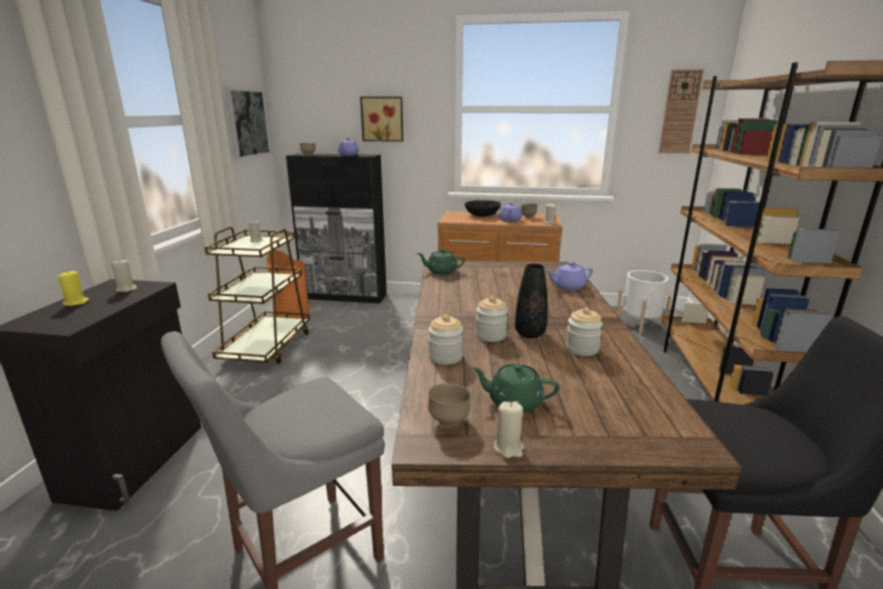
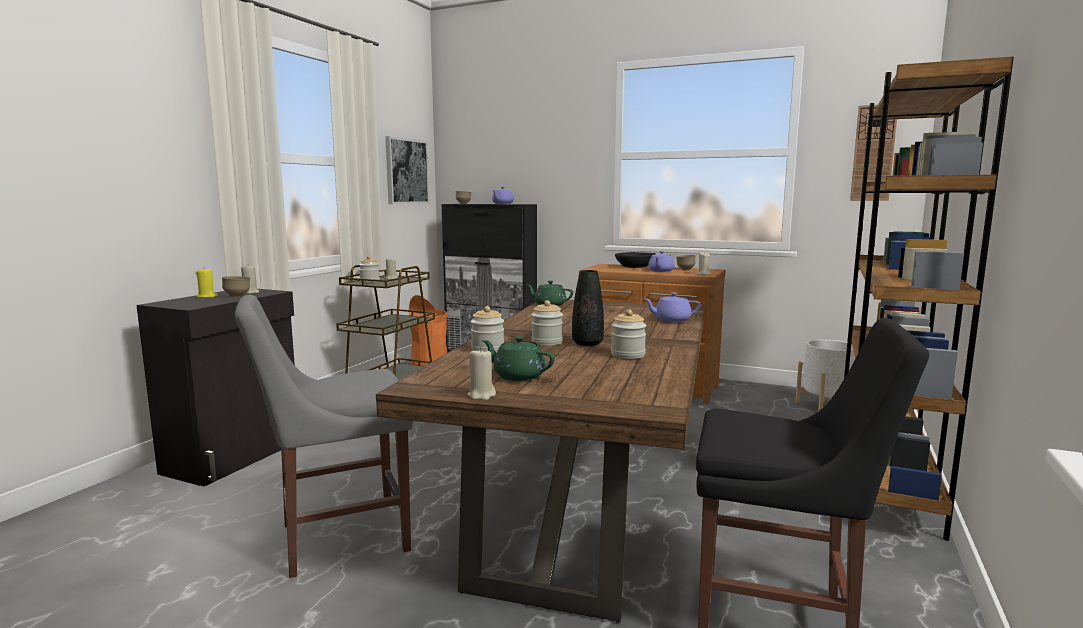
camera: 15 degrees right, 10 degrees down
picture [360,97,403,142] -> none
brown bowl [428,383,471,426] -> brown bowl moved to [222,276,250,297]
none -> jar [359,256,380,283]

